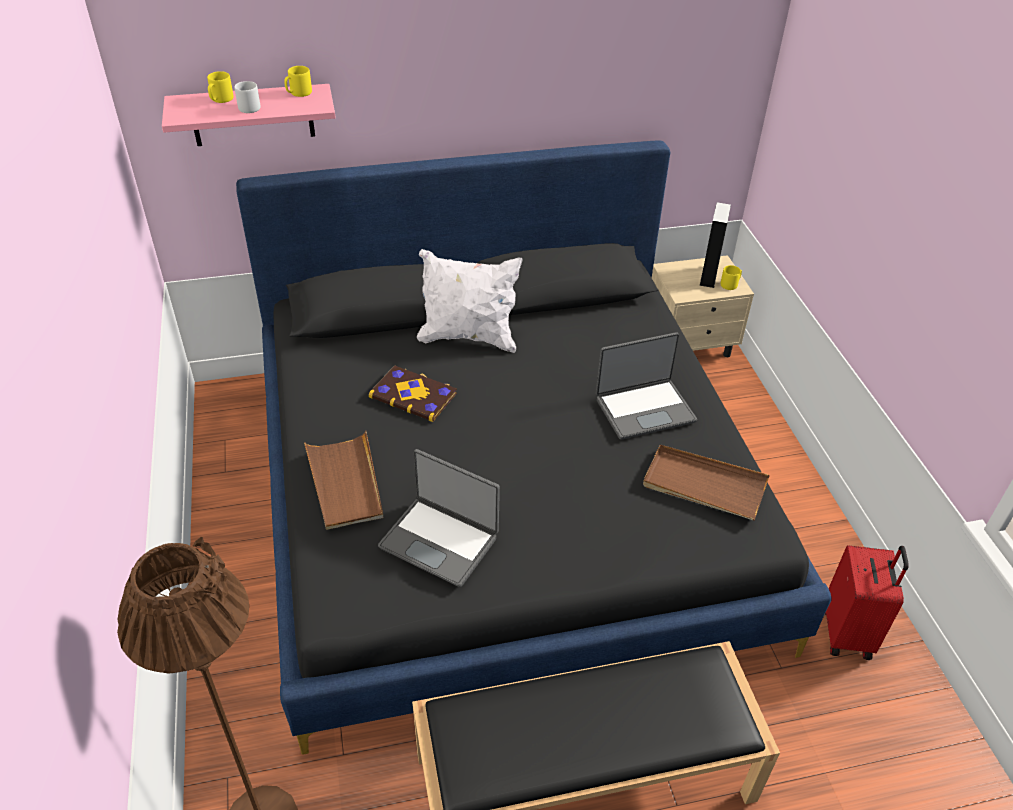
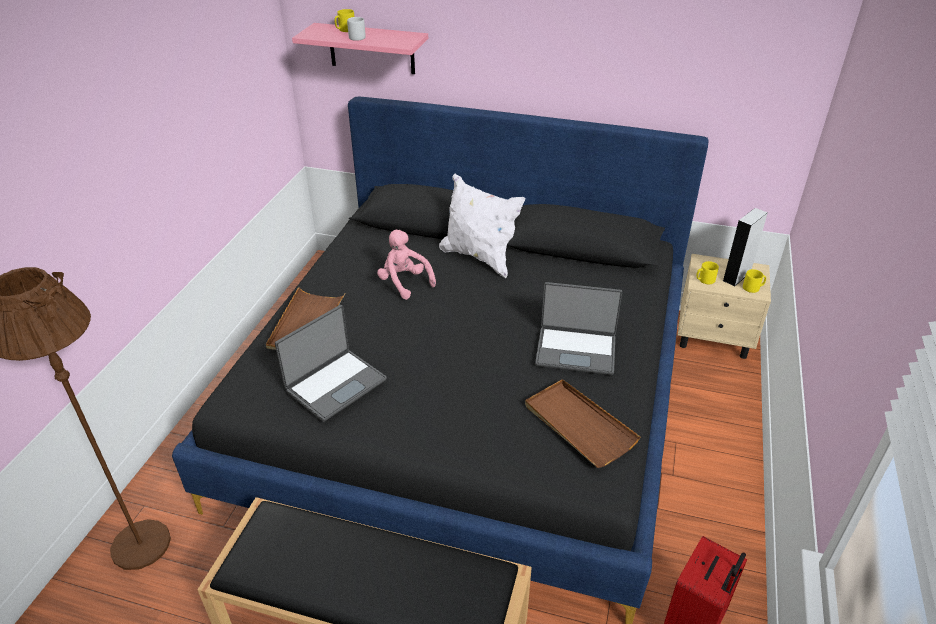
camera: 30 degrees right, 5 degrees down
yellow mug [284,66,312,97] -> yellow mug moved to [696,261,719,284]
book [369,365,457,422] -> pink plush toy [377,230,436,300]
laptop [378,449,500,587] -> laptop turned 105 degrees counterclockwise [275,305,387,422]

